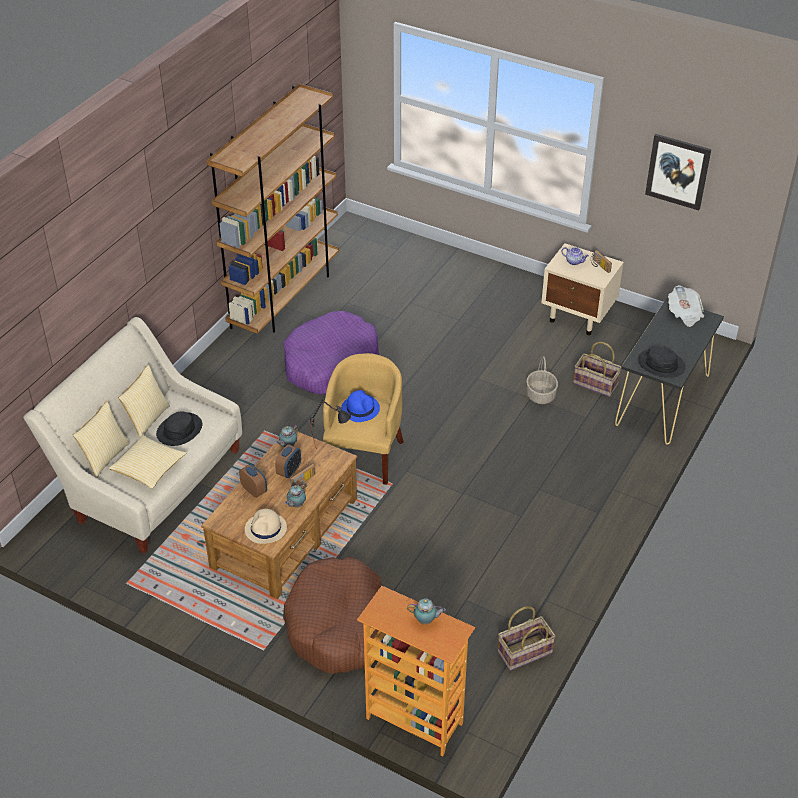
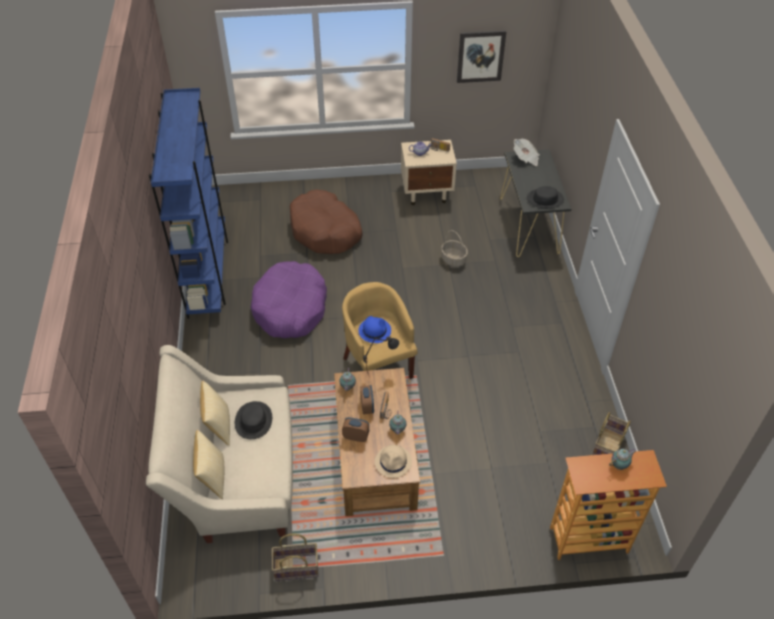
camera: 35 degrees left, 5 degrees up
pillow [109,434,187,489] -> none
brown bookcase [207,83,339,334] -> blue bookcase [149,88,228,319]
brown dog bed [283,557,382,674] -> brown dog bed moved to [290,189,363,254]
basket [573,342,621,397] -> basket moved to [272,534,319,581]

